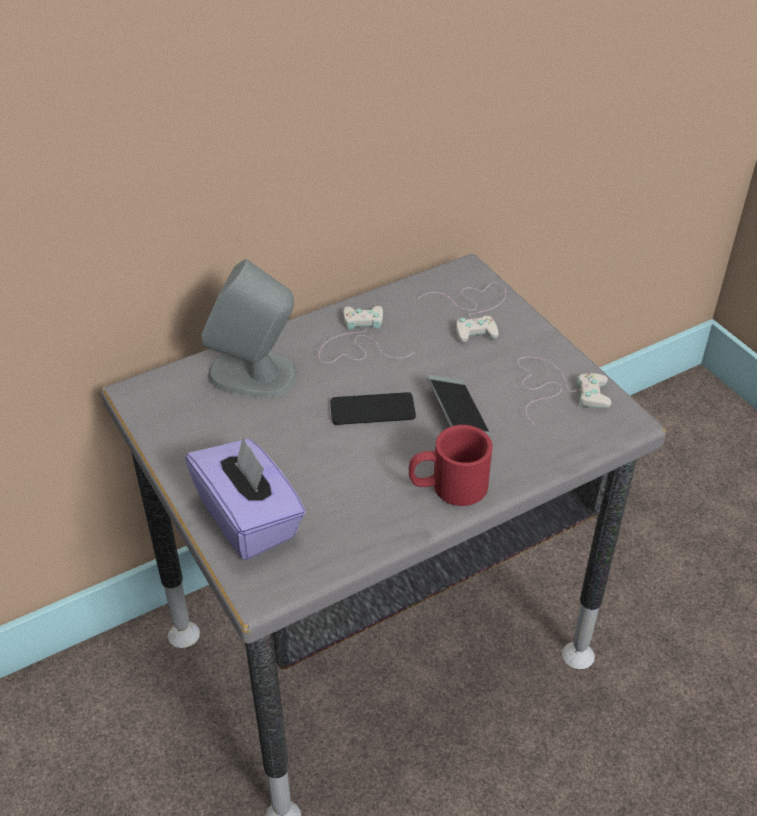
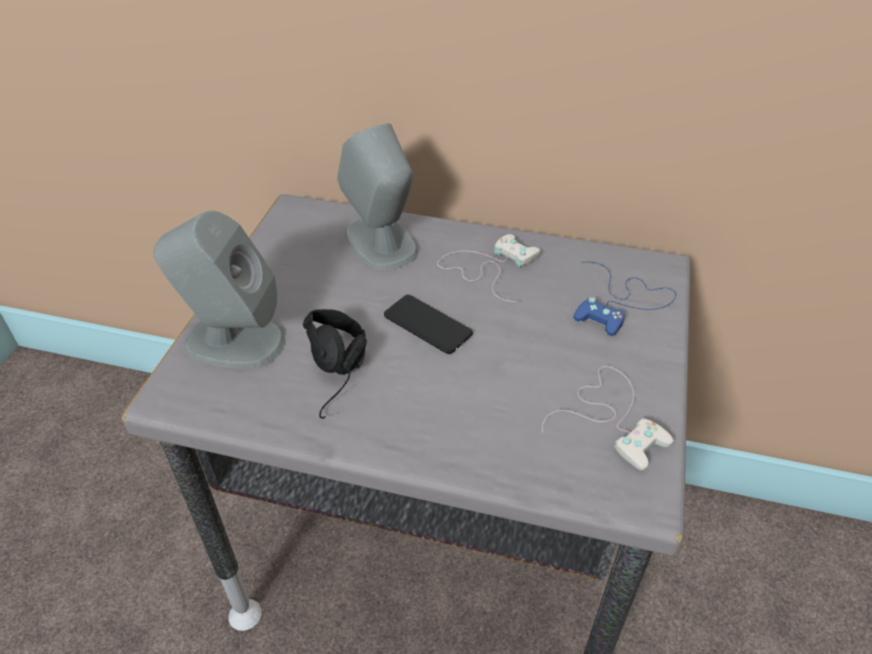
camera: 45 degrees right, 0 degrees up
purple tissue box [185,436,306,560] -> grey speaker [153,211,285,369]
red mug [409,425,493,506] -> none
white game controller [418,283,506,343] -> blue game controller [574,262,676,336]
phone [427,375,491,437] -> none
none -> black headphones [303,309,367,419]

